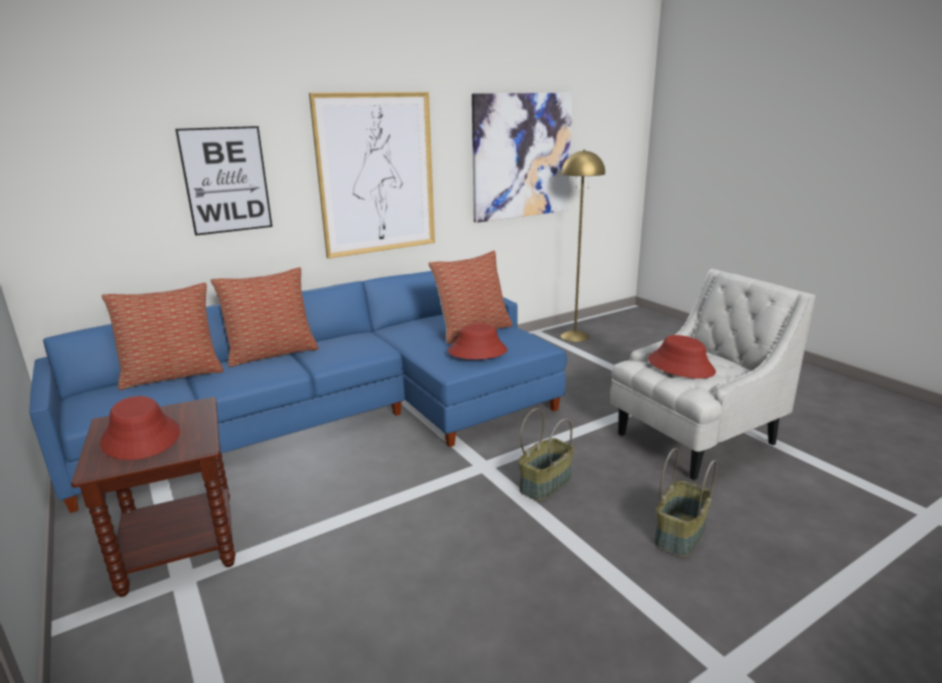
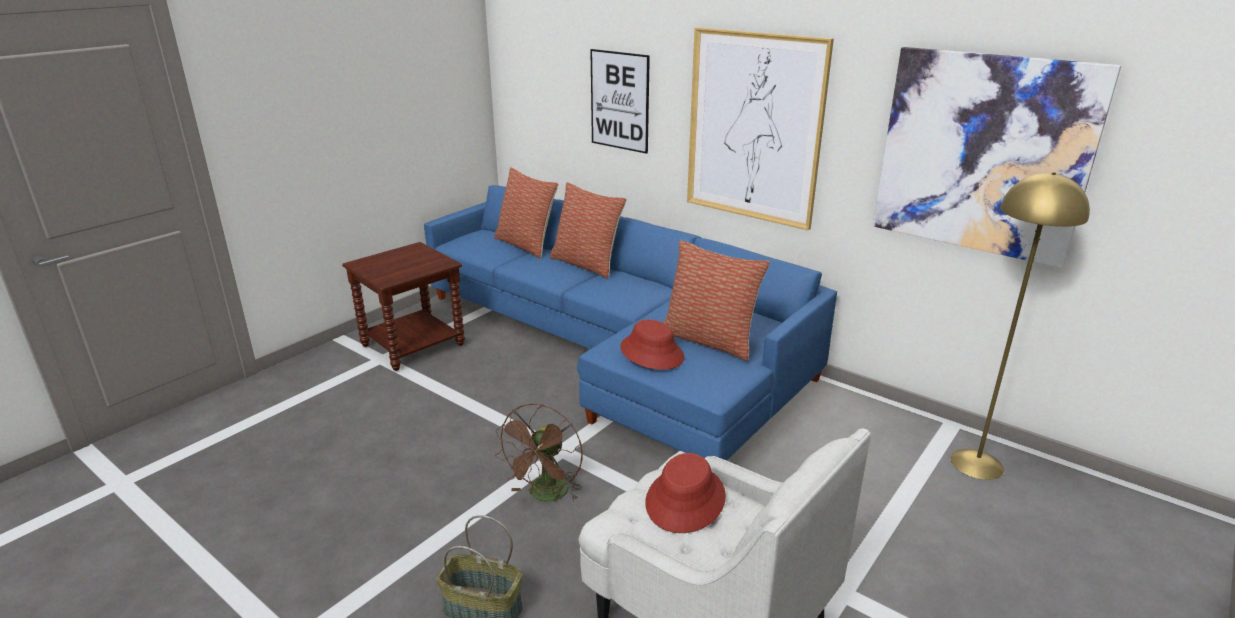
camera: 70 degrees right, 5 degrees up
red hat [100,396,180,460] -> none
basket [519,408,574,501] -> brown fan [495,403,583,502]

